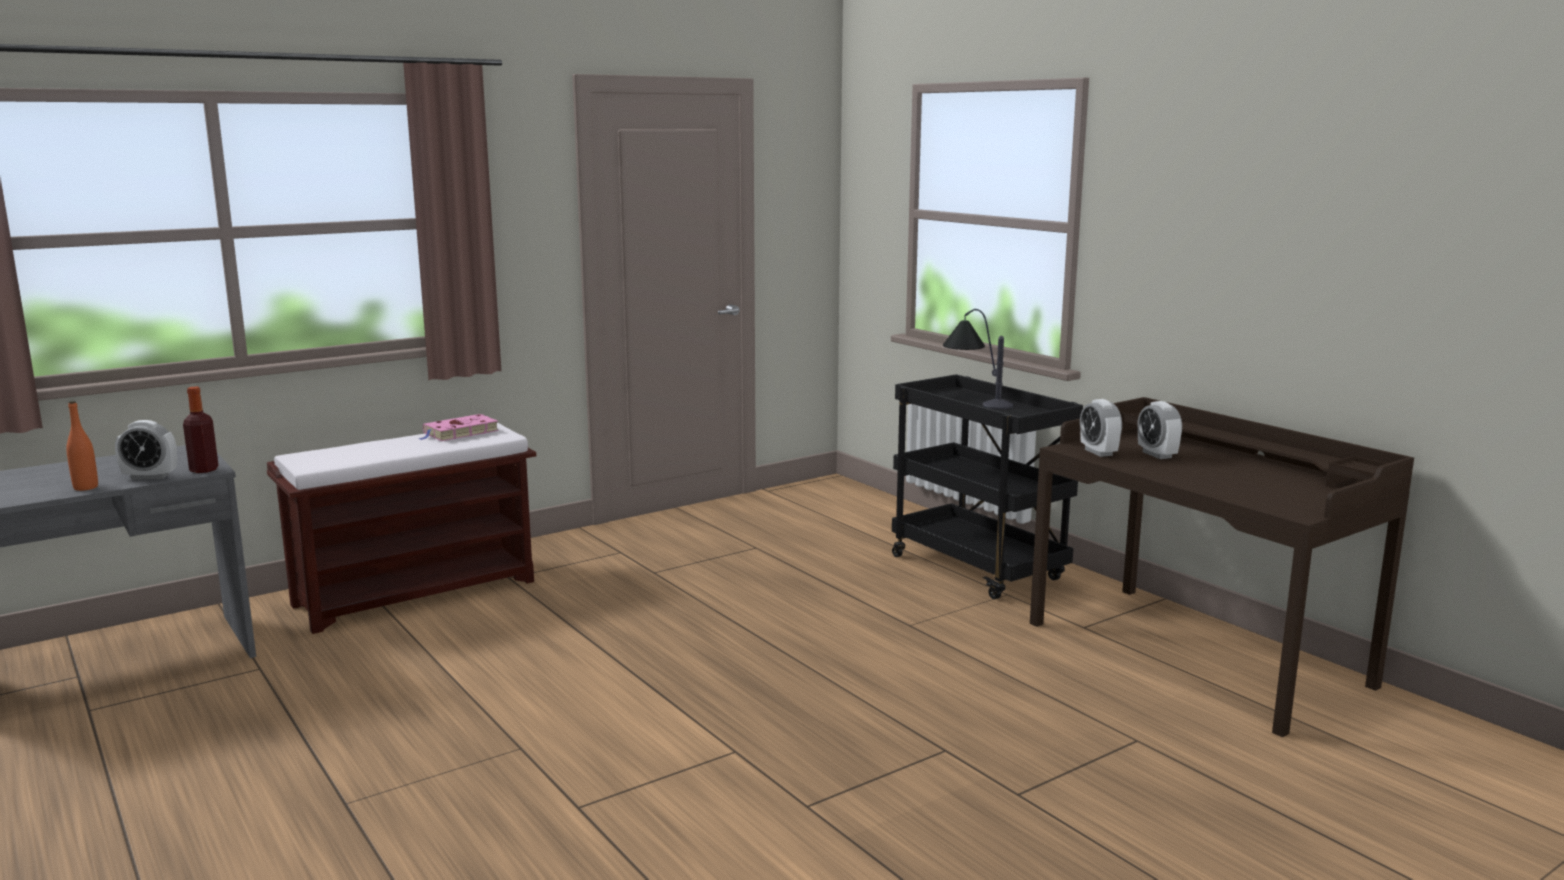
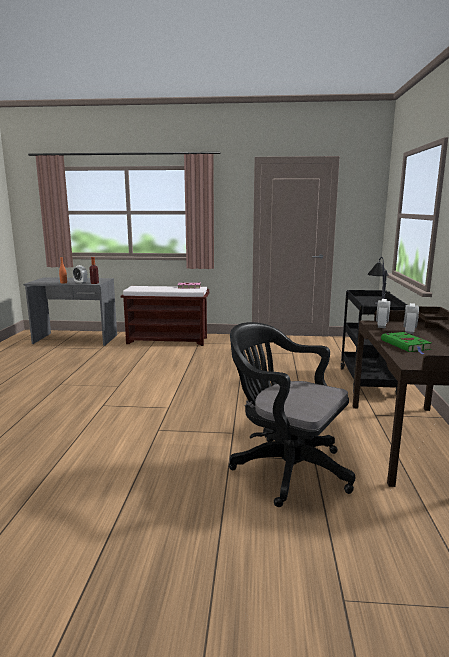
camera: 40 degrees right, 0 degrees up
none -> black office chair [229,322,355,507]
none -> green book [381,332,431,354]

